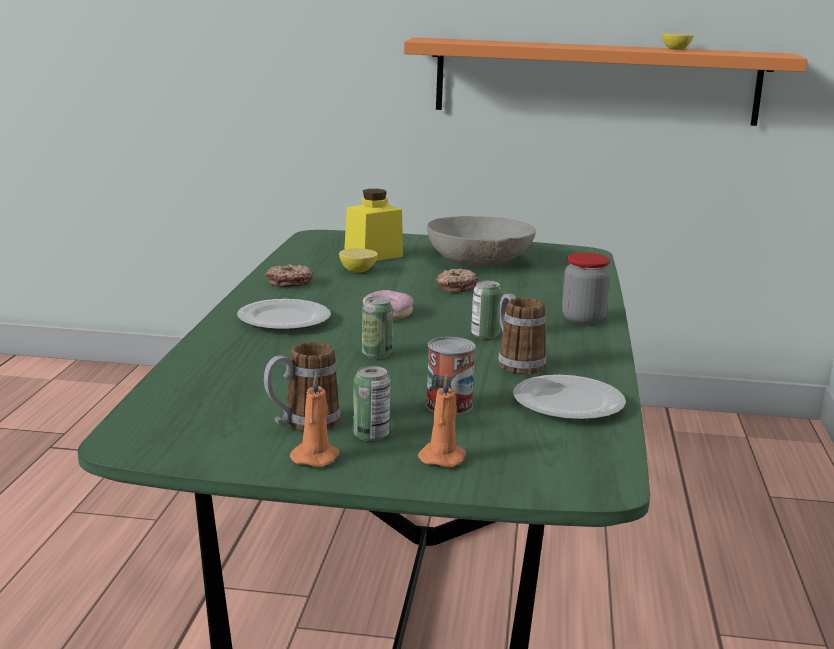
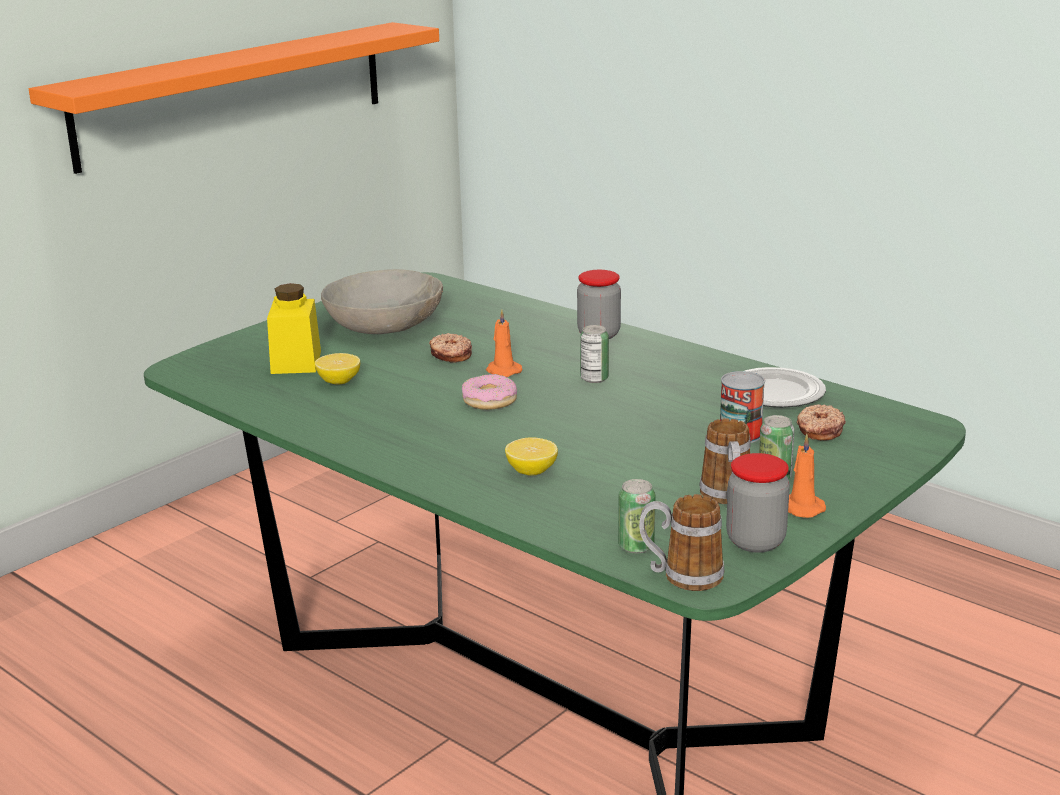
camera: 55 degrees left, 5 degrees up
plate [237,299,331,331] -> none
donut [266,264,313,287] -> donut moved to [797,404,846,440]
can [362,296,393,359] -> can moved to [618,479,655,554]
orange candle [418,374,466,467] -> orange candle moved to [486,309,522,377]
mug [498,294,546,374] -> mug moved to [639,494,724,591]
lemon [662,33,694,50] -> lemon moved to [505,437,558,476]
none -> jar [726,453,790,553]

